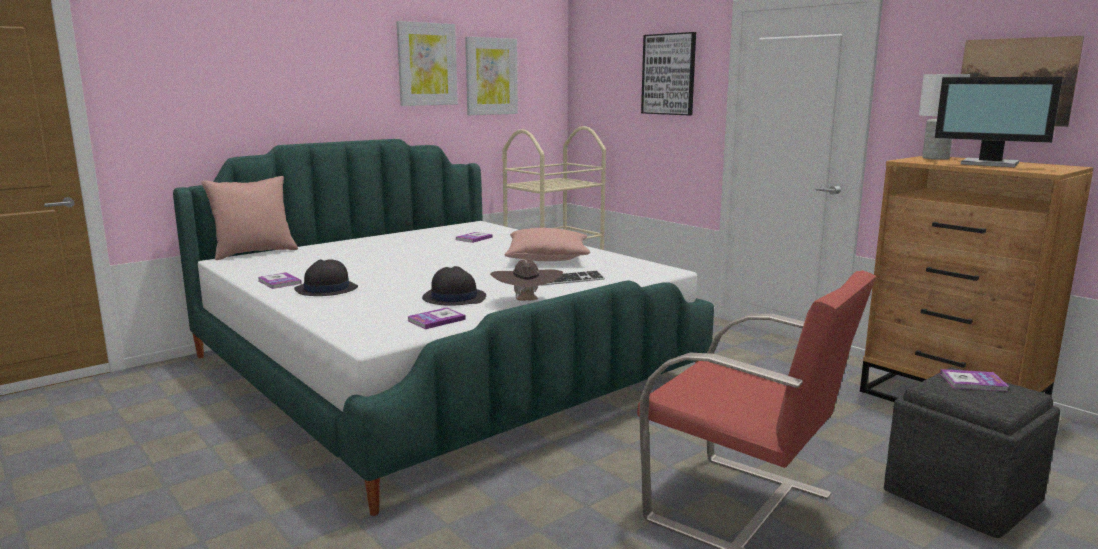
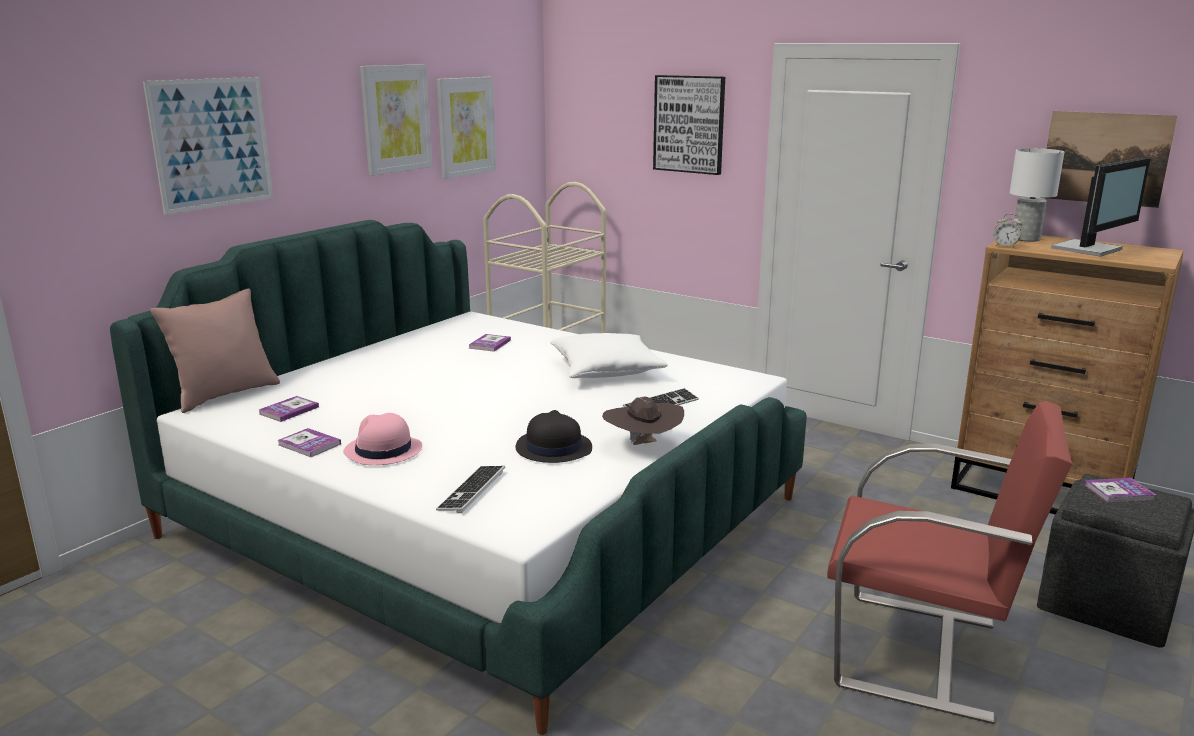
camera: 15 degrees left, 5 degrees up
black hat [294,259,358,296] -> pink hat [343,413,422,465]
book [407,307,466,329] -> book moved to [259,396,319,422]
pink pillow [504,228,590,261] -> white pillow [550,333,668,378]
monitor [935,77,1063,167] -> monitor turned 60 degrees counterclockwise [1051,158,1151,257]
none -> picture [143,77,273,215]
none -> keyboard [436,466,505,513]
none -> alarm clock [993,214,1022,247]

